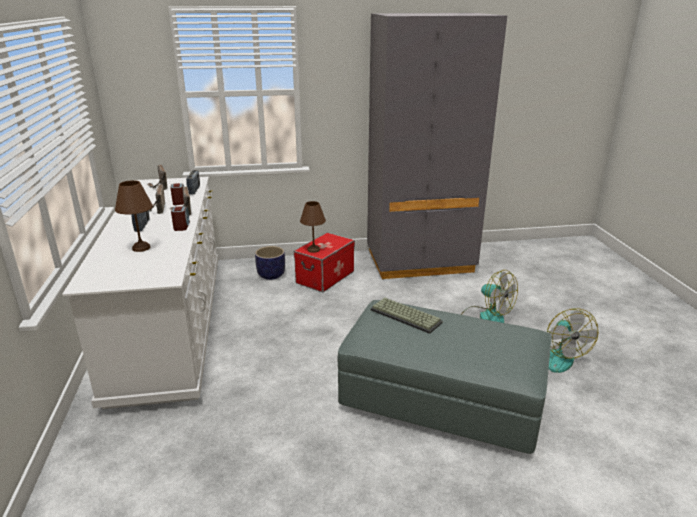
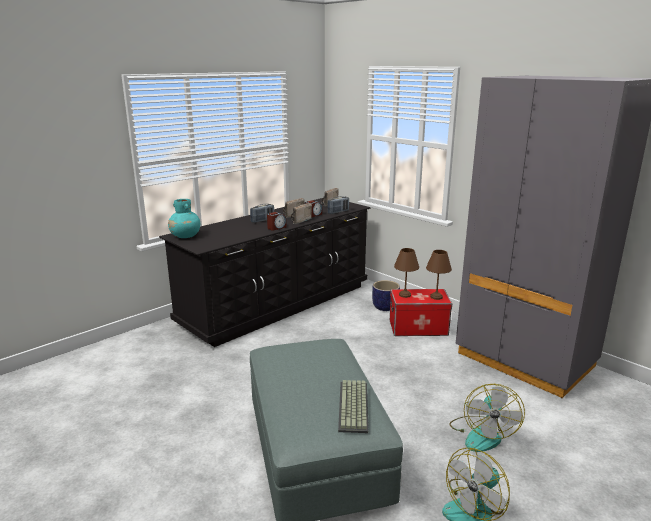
camera: 55 degrees right, 5 degrees down
white dresser [62,177,218,409] -> black dresser [159,198,371,347]
brown table lamp [115,180,153,252] -> brown table lamp moved to [426,250,452,300]
keyboard [370,298,443,334] -> keyboard moved to [338,380,368,433]
none -> turquoise vase [168,199,200,238]

